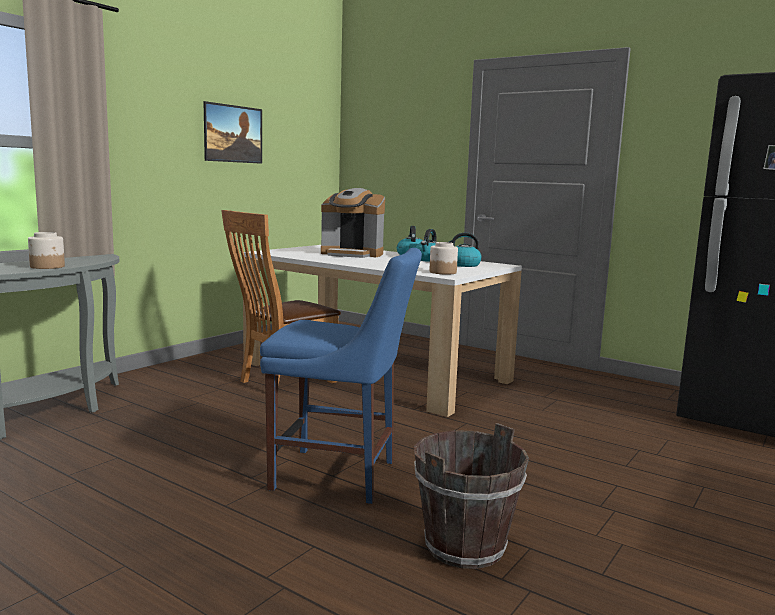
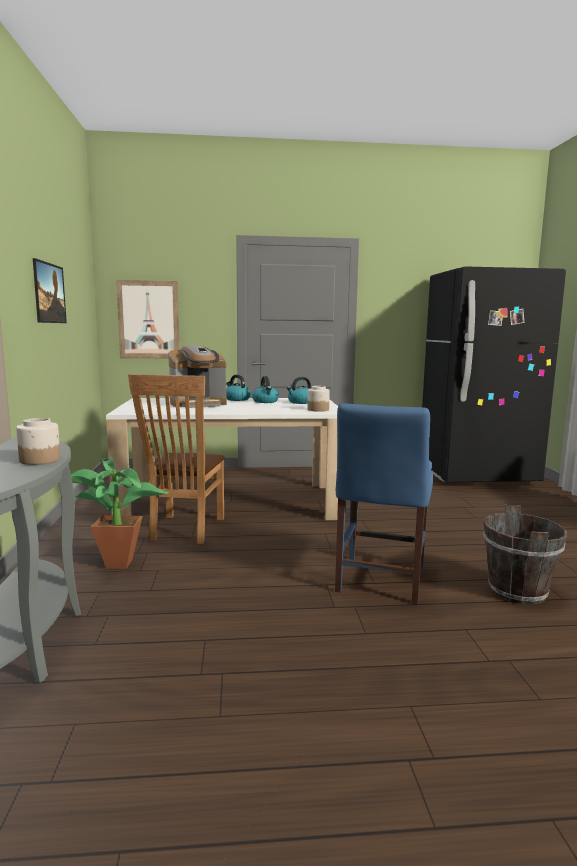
camera: 40 degrees left, 0 degrees up
blue chair [260,248,422,504] -> blue chair turned 135 degrees clockwise [335,403,434,605]
none -> potted plant [71,456,169,569]
none -> picture [116,280,180,359]

